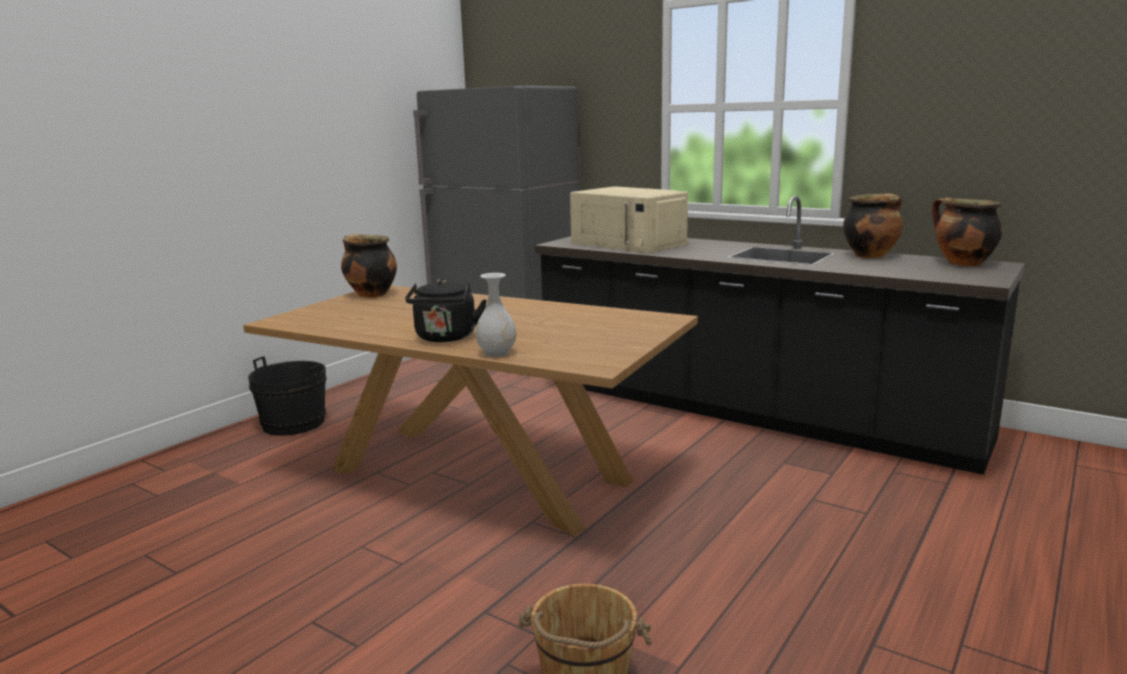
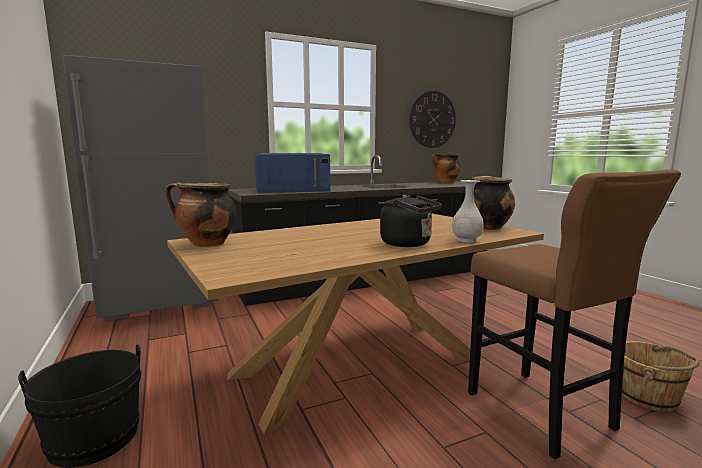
camera: 60 degrees left, 5 degrees down
beige microwave [570,186,688,253] -> blue microwave [255,153,330,193]
cooking pot [843,194,903,258] -> cooking pot moved to [471,176,515,230]
none -> wall clock [409,91,456,148]
none -> brown stool [468,169,681,459]

